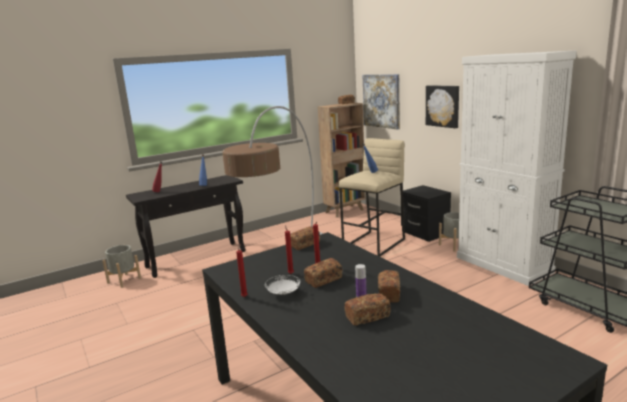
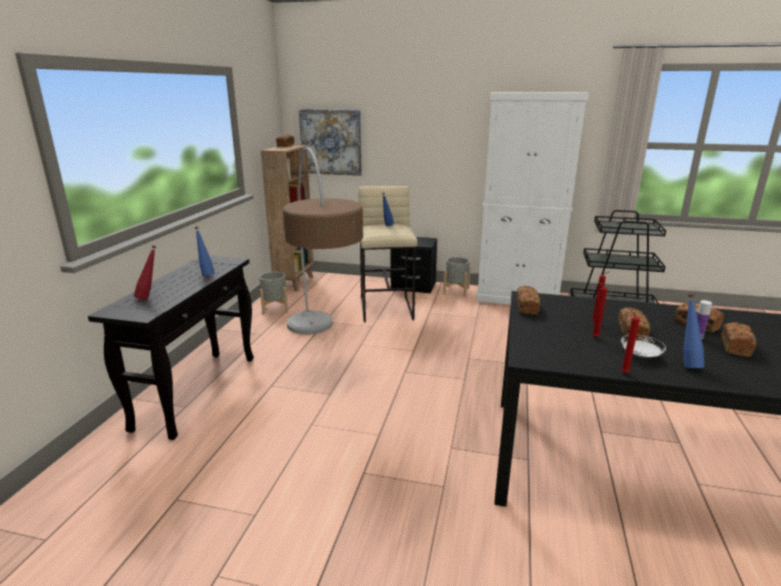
camera: 45 degrees left, 5 degrees up
grey planter [102,245,141,288] -> grey planter moved to [259,272,288,315]
picture [426,85,459,128] -> none
none -> blue bottle [683,294,704,368]

